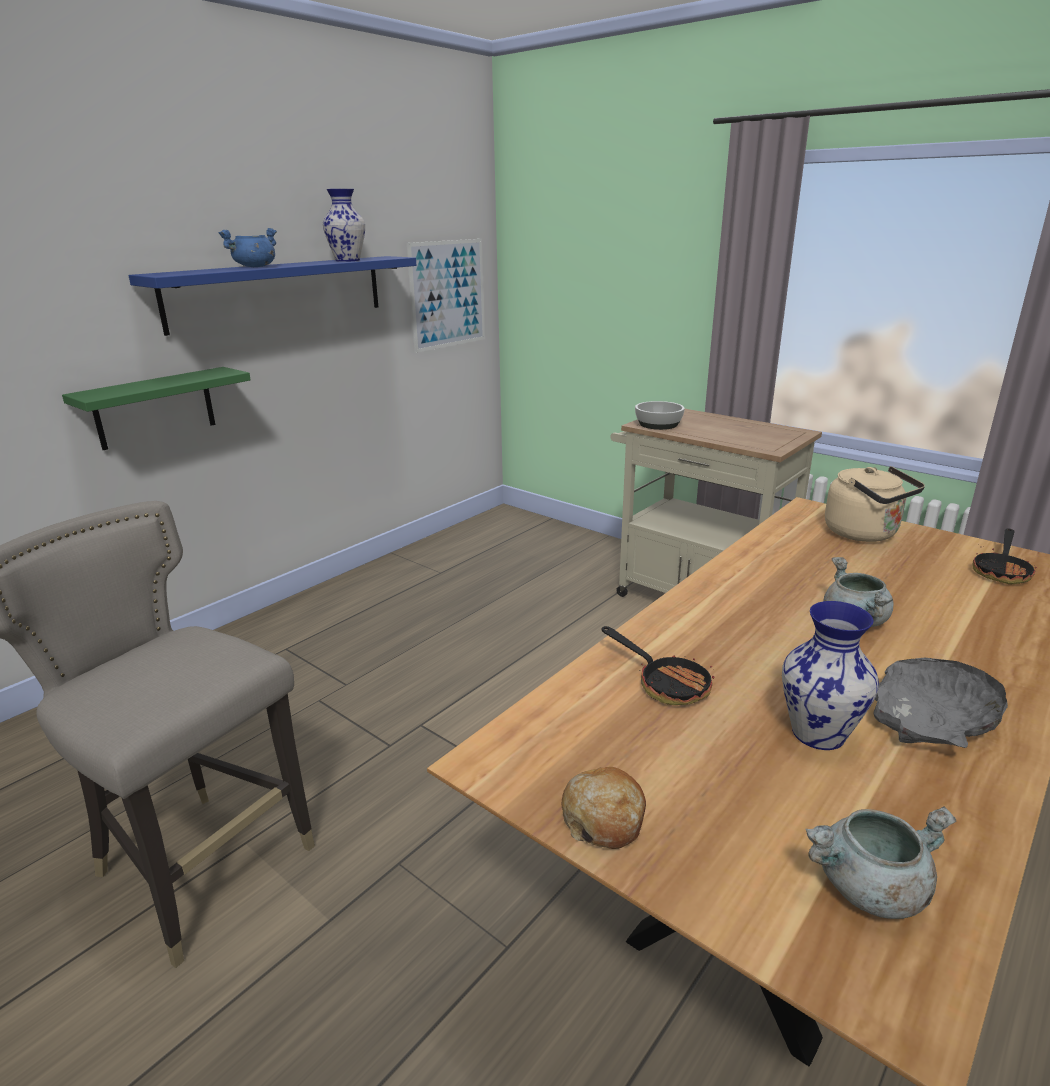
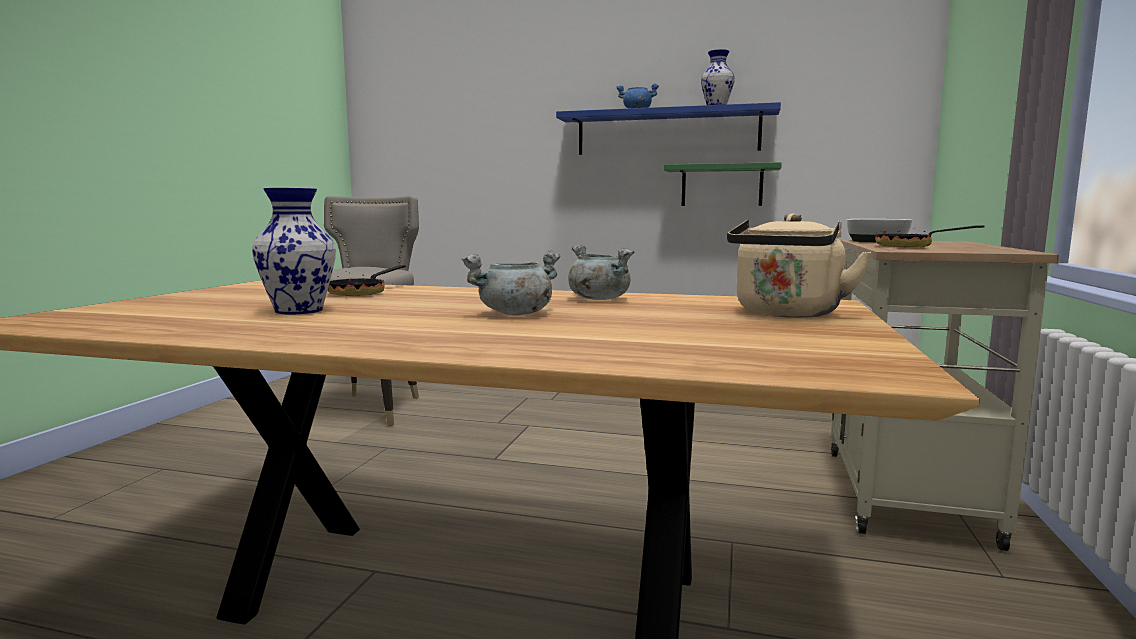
camera: 65 degrees right, 15 degrees down
green shelf [62,367,251,450] -> green shelf moved to [664,162,782,206]
picture [407,239,485,353] -> none
bread [562,767,646,849] -> none
grey cooking pot [805,806,957,919] -> grey cooking pot moved to [568,245,635,300]
grey bowl [873,658,1008,748] -> none
frying pan [973,529,1037,584] -> frying pan moved to [875,222,985,247]

